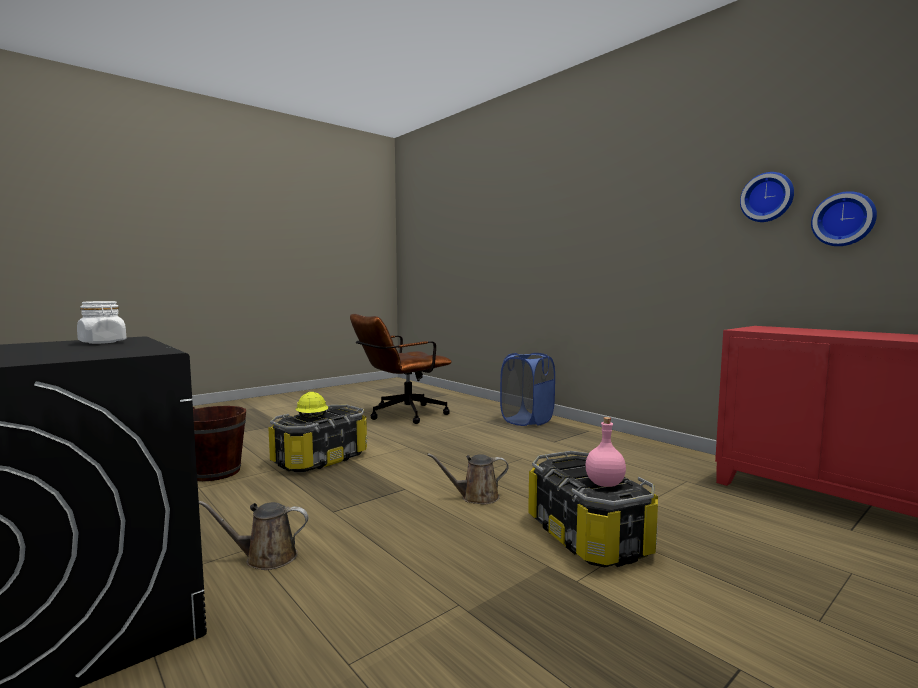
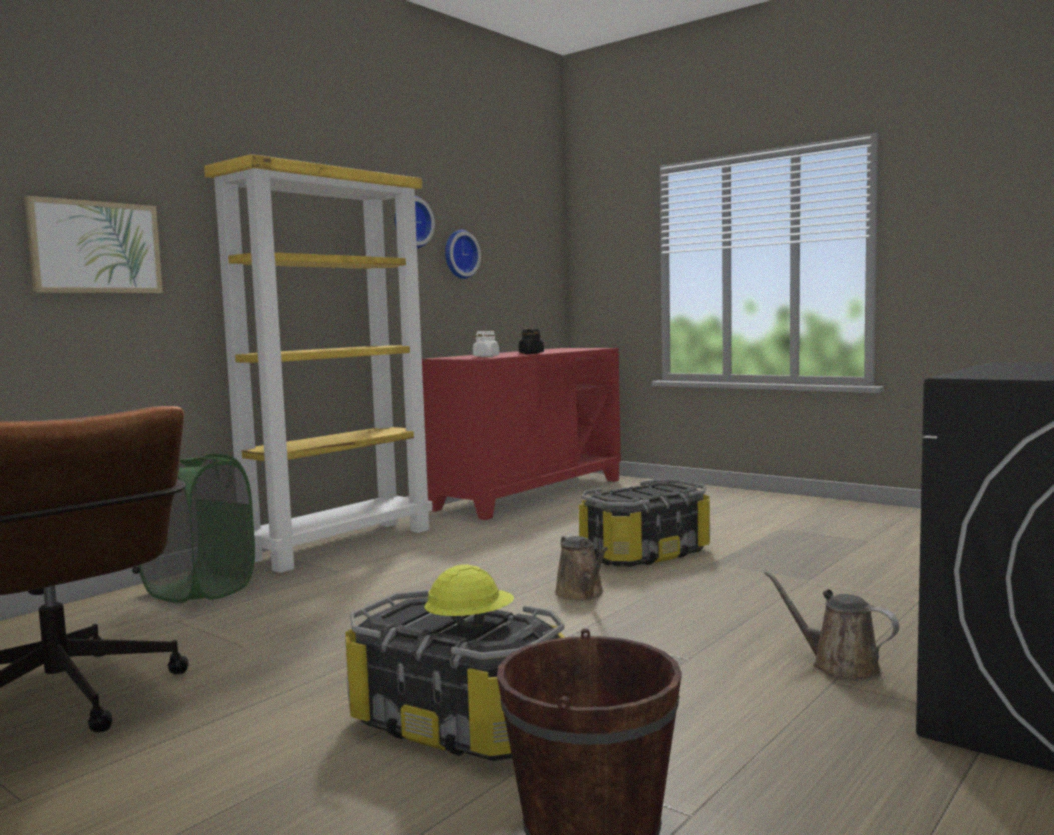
camera: 100 degrees left, 0 degrees up
white jar [77,301,126,344] -> white jar moved to [473,331,499,357]
brown watering can [199,501,309,570] -> brown watering can turned 150 degrees clockwise [764,571,900,681]
blue laundry basket [500,353,555,426] -> green laundry basket [138,453,255,603]
pink bottle [585,417,626,487] -> none
none -> picture [24,196,163,293]
none -> yellow bookcase [204,154,433,573]
none -> black jar [519,329,544,354]

